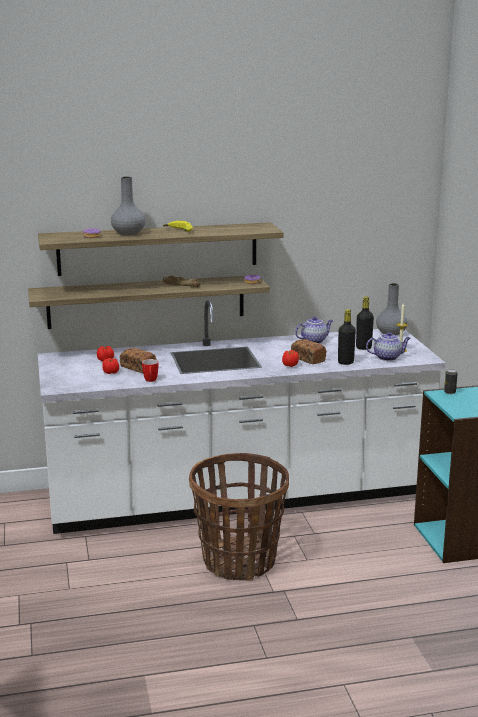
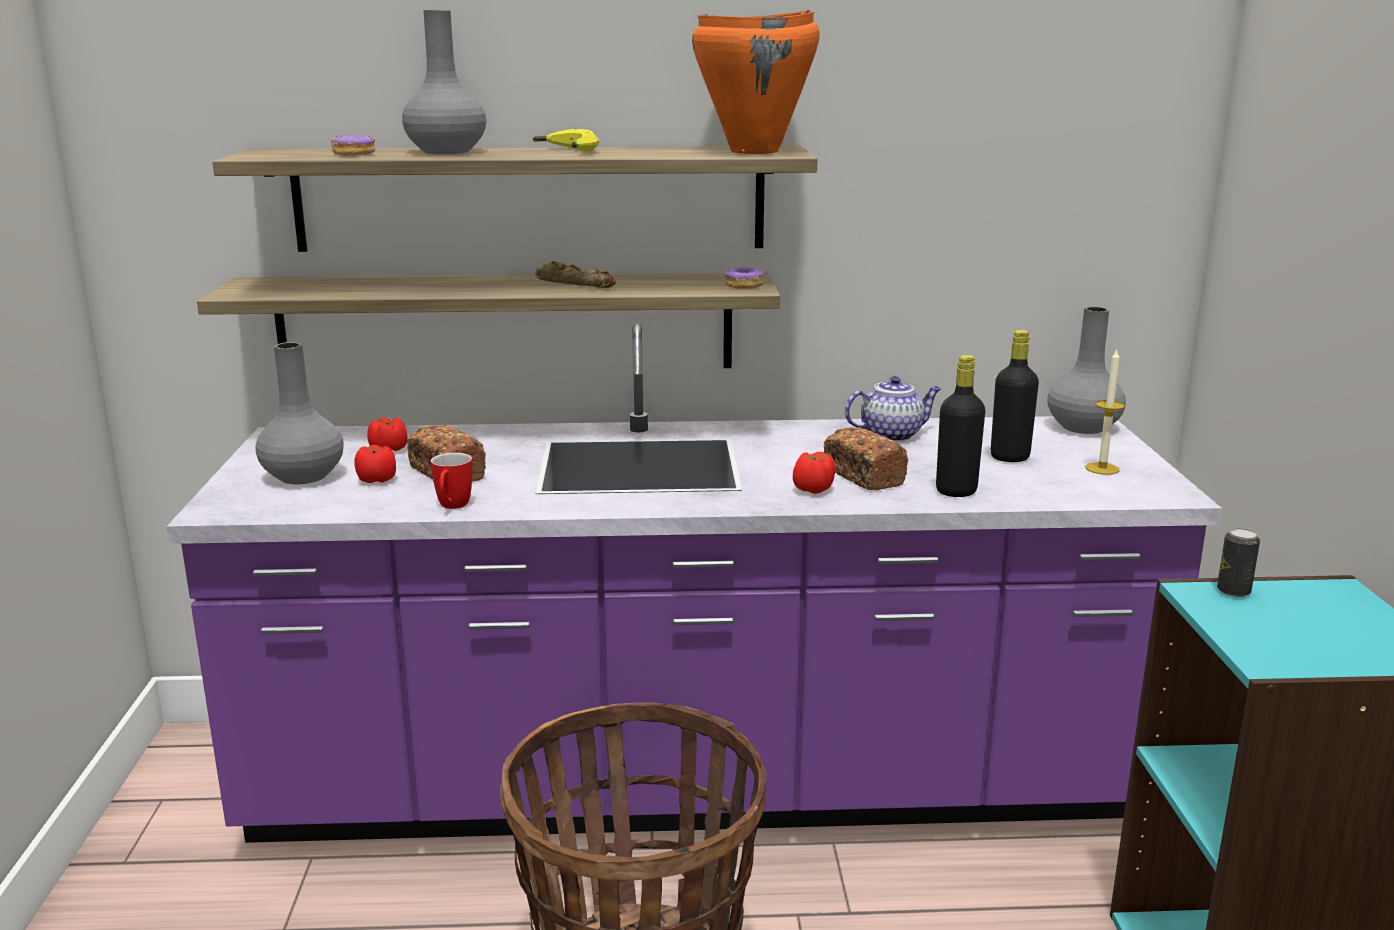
camera: 10 degrees right, 0 degrees up
white counter [38,300,446,534] -> purple counter [167,323,1222,843]
teapot [366,332,410,361] -> none
none -> grey vase [256,342,344,484]
none -> orange cooking pot [692,10,820,154]

